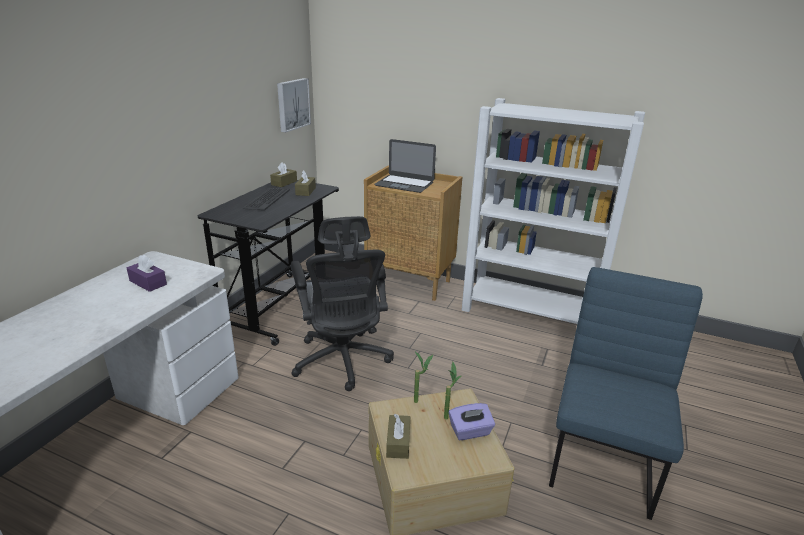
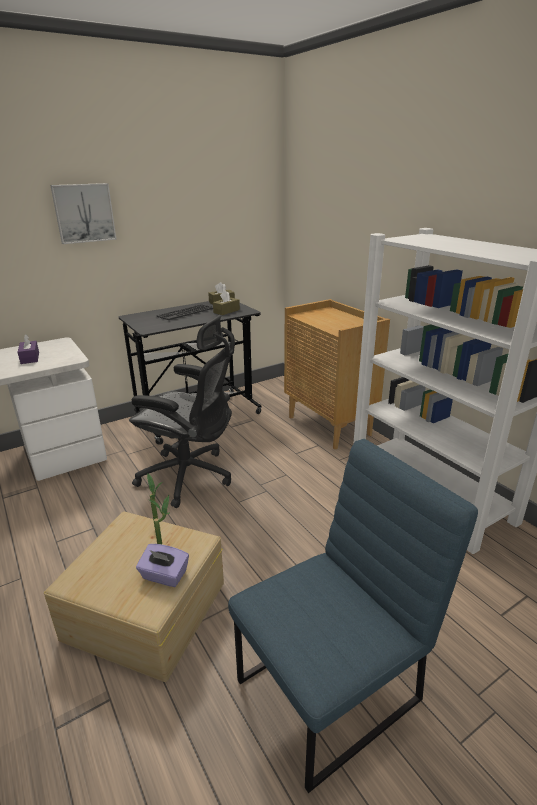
camera: 35 degrees right, 0 degrees up
picture [277,78,311,133] -> picture moved to [50,183,117,244]
office chair [291,216,394,391] -> office chair turned 90 degrees counterclockwise [129,315,235,508]
laptop [374,139,436,193] -> none
brown tissue box [386,414,410,459] -> none

